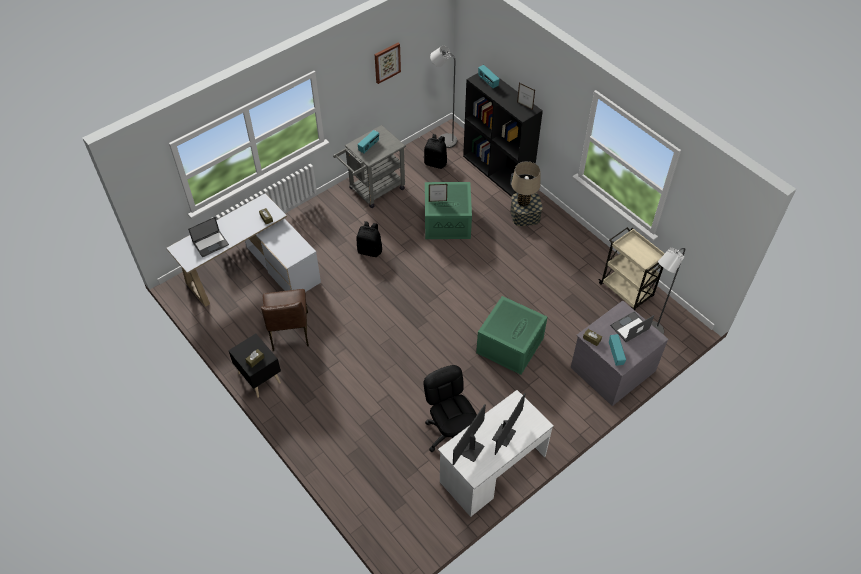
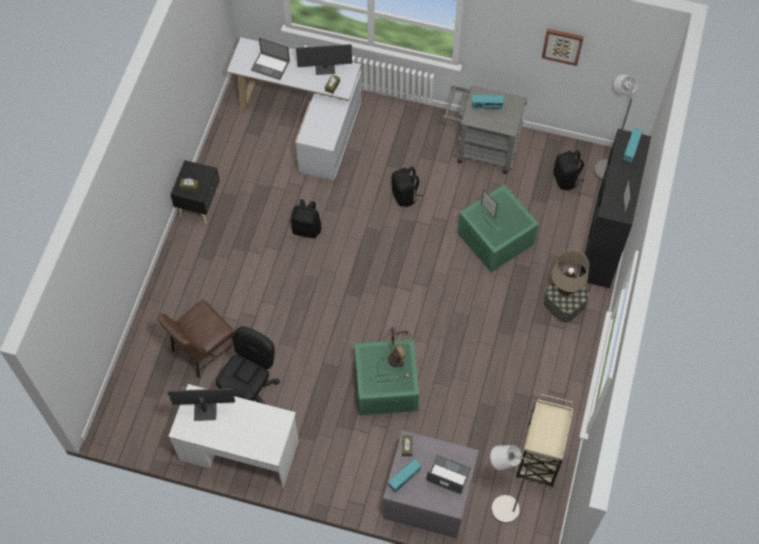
camera: 55 degrees right, 10 degrees up
brown chair [261,289,309,351] -> brown chair moved to [158,299,235,379]
monitor [492,393,525,455] -> monitor moved to [296,44,352,75]
none -> black backpack [291,199,321,238]
none -> table lamp [377,327,412,381]

